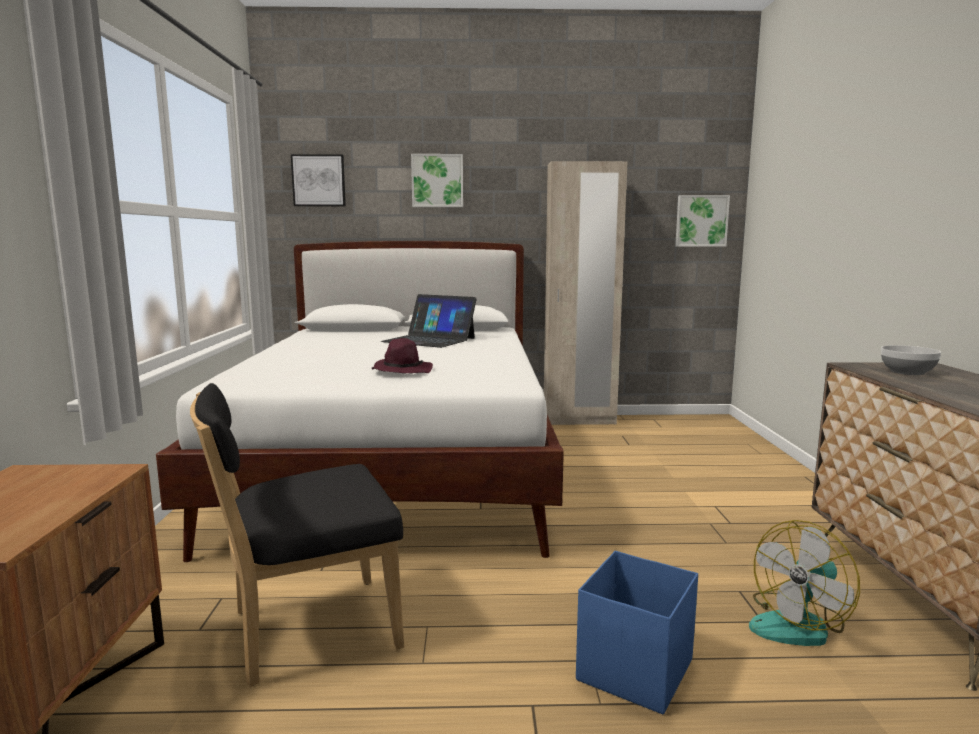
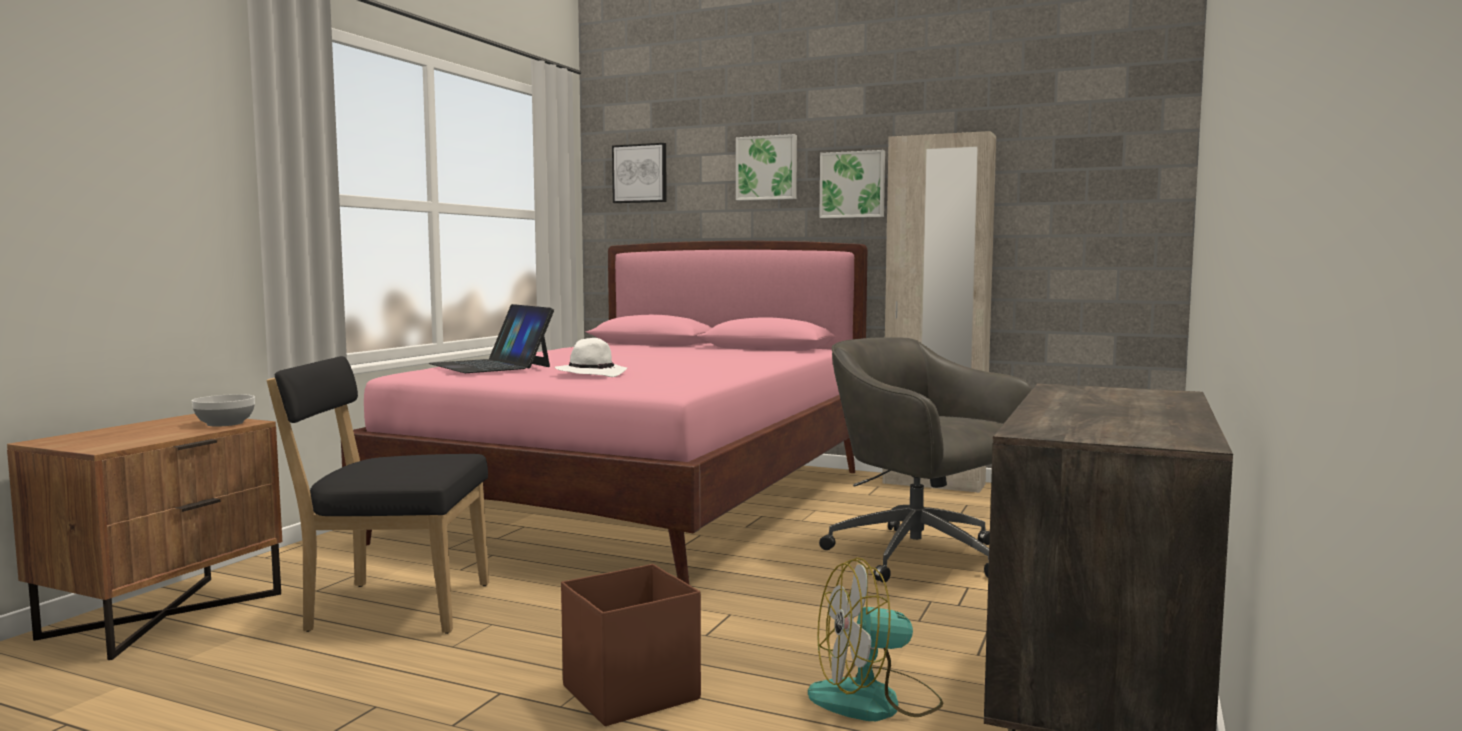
camera: 25 degrees right, 5 degrees down
white bed [156,241,564,562] -> pink bed [341,241,867,584]
purple hat [371,338,433,373] -> white hat [555,338,627,377]
laptop [381,294,477,348] -> laptop moved to [429,304,554,373]
blue storage box [576,551,698,714] -> brown storage box [561,564,701,726]
picture [675,195,730,247] -> picture moved to [819,150,885,218]
bowl [881,345,941,375] -> bowl moved to [192,394,255,427]
none -> grey office chair [819,337,1032,583]

